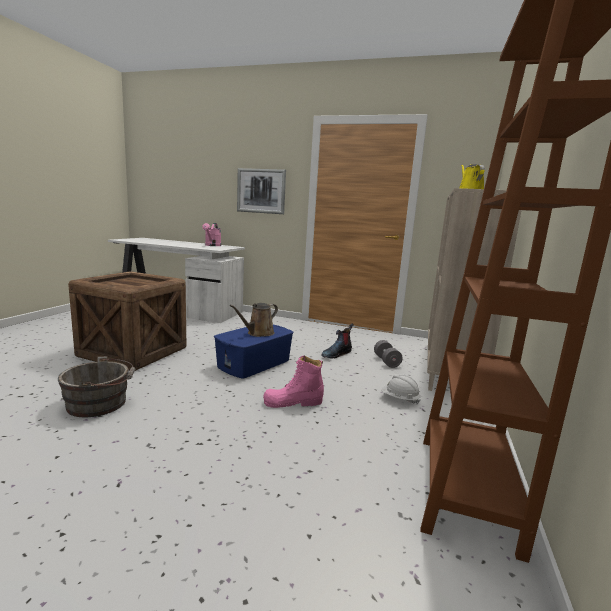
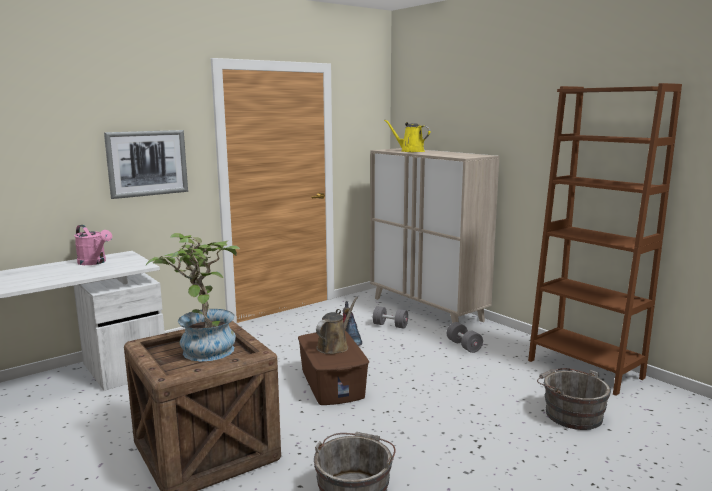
camera: 55 degrees left, 0 degrees up
blue storage box [214,325,294,379] -> brown storage box [298,331,369,405]
brown watering can [229,303,278,337] -> brown watering can turned 135 degrees counterclockwise [316,297,358,354]
pink boot [263,355,324,408] -> none
white hard hat [381,374,421,404] -> grey dumbbell [447,322,483,353]
none -> potted plant [146,233,240,361]
none -> grey bucket [537,368,611,430]

